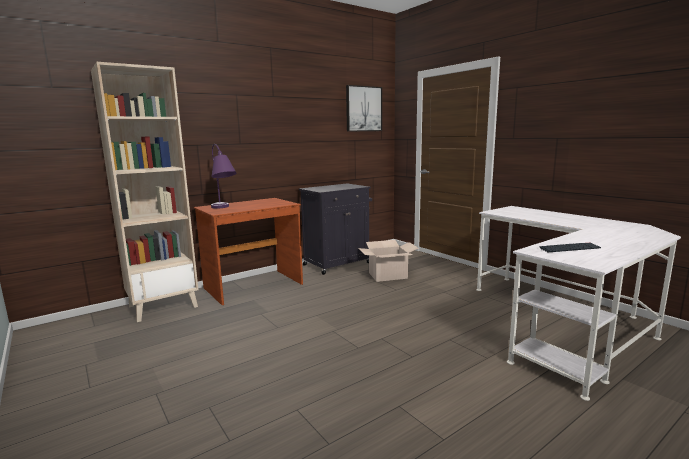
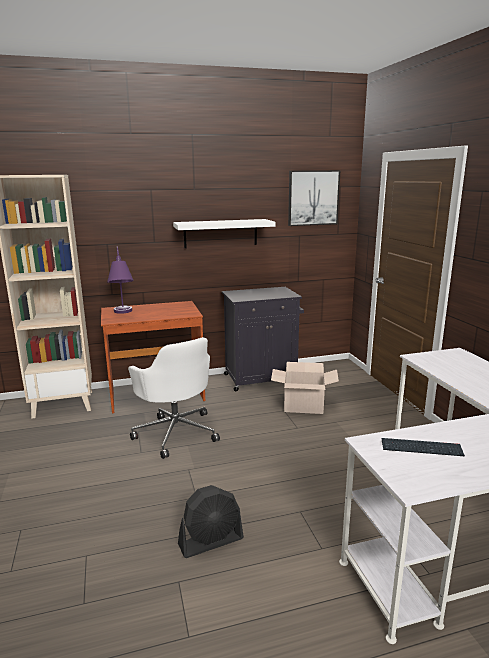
camera: 20 degrees right, 5 degrees up
none -> white office chair [128,337,220,459]
none -> white shelf [173,219,275,248]
none -> black fan [178,485,244,558]

